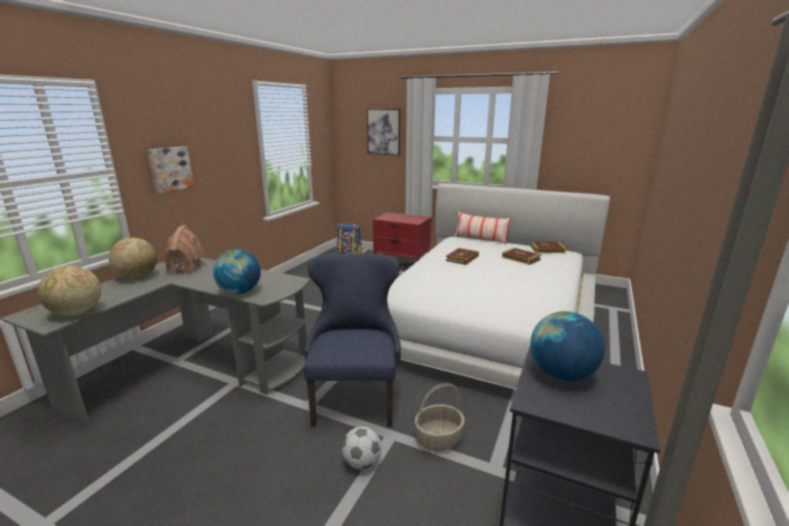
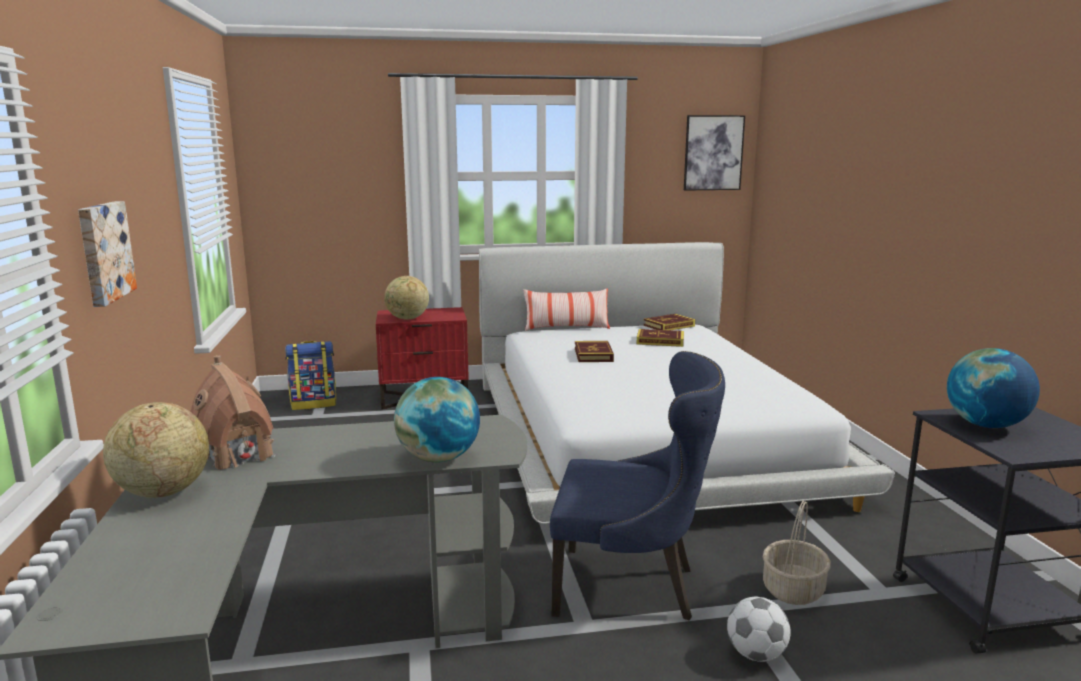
camera: 35 degrees left, 5 degrees down
globe [38,266,101,316] -> globe moved to [384,276,429,320]
blue chair [304,253,401,427] -> blue chair turned 135 degrees clockwise [550,351,725,620]
picture [367,109,400,155] -> picture moved to [684,115,745,191]

